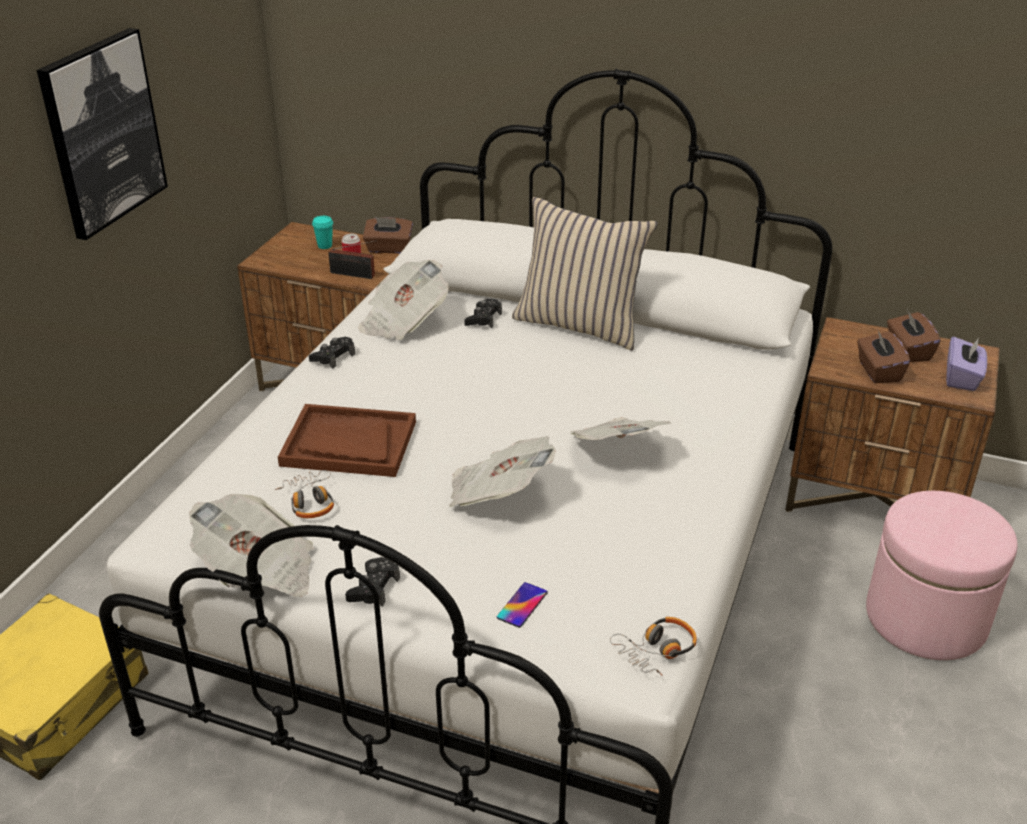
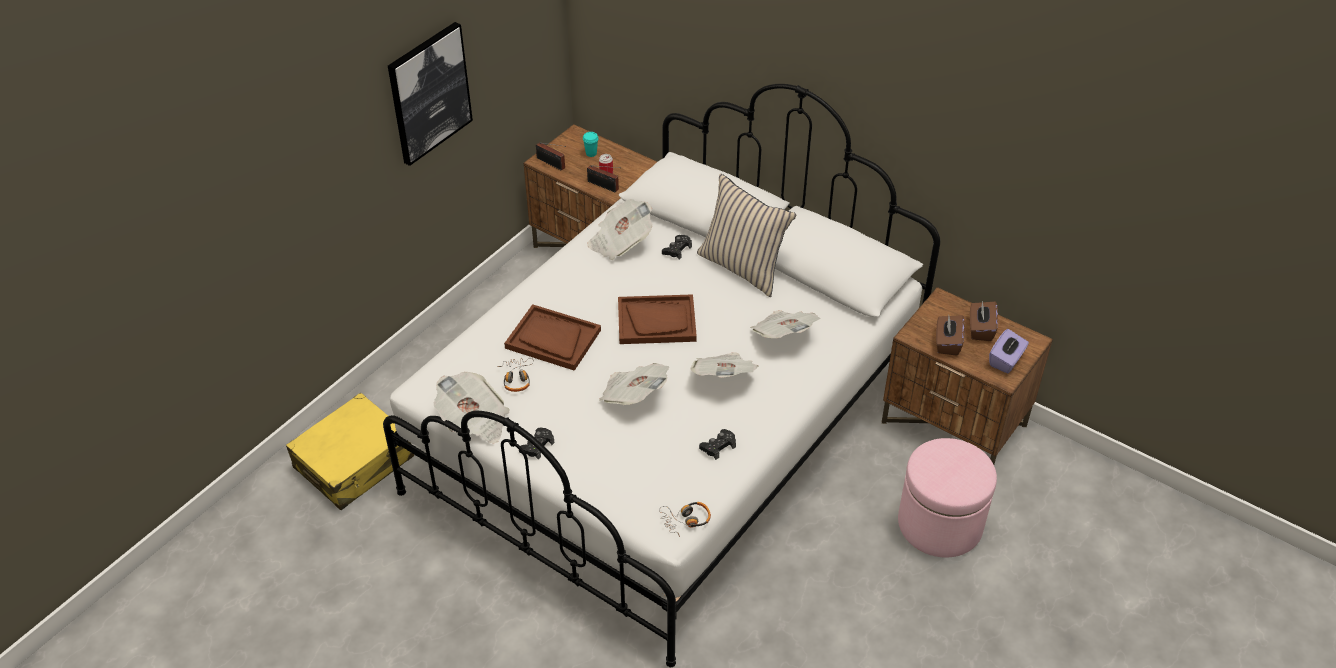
camera: 15 degrees right, 10 degrees up
black game controller [309,337,355,369] -> black game controller moved to [699,429,736,460]
brown tissue box [363,217,413,254] -> none
phone [497,582,548,628] -> none
none -> radio [536,142,566,171]
none -> brown tray [618,294,697,344]
none -> newspaper [750,310,820,338]

